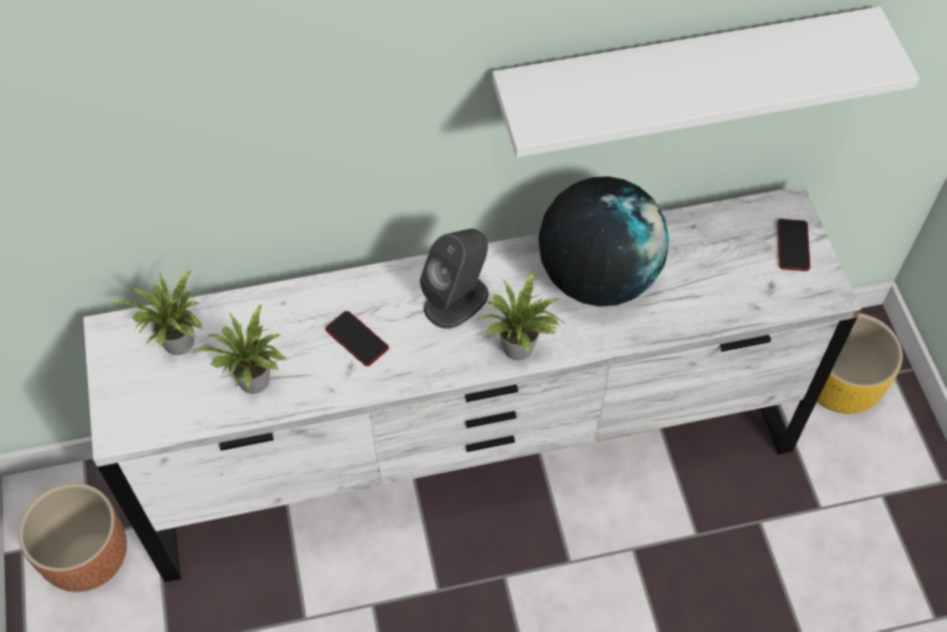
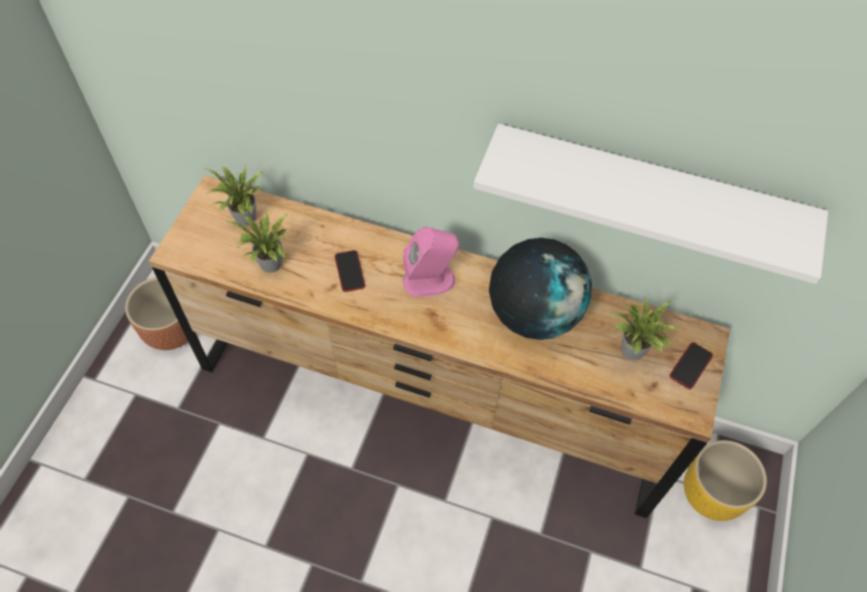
camera: 30 degrees right, 0 degrees up
white dresser [83,185,861,582] -> brown dresser [149,175,730,518]
grey speaker [420,228,489,329] -> pink speaker [403,227,459,297]
potted plant [476,270,565,361] -> potted plant moved to [611,297,678,360]

